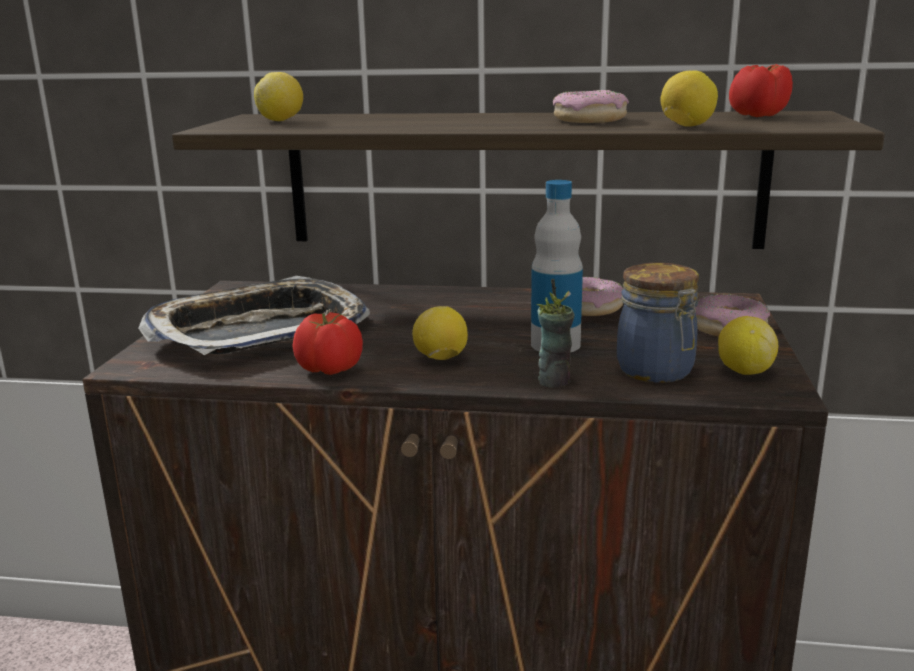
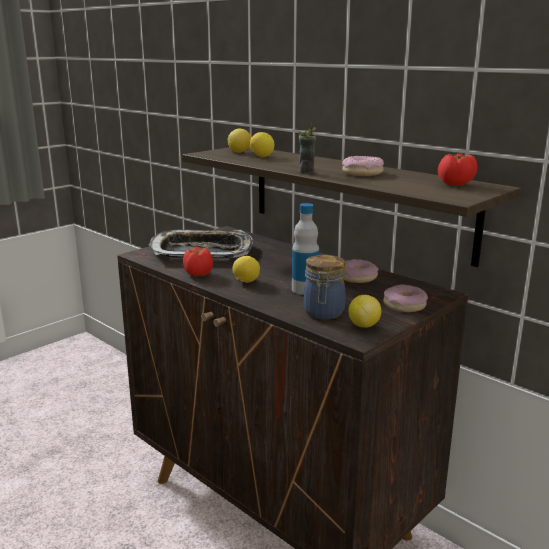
camera: 35 degrees right, 0 degrees up
cup [536,279,574,388] -> cup moved to [298,122,316,174]
lemon [660,71,718,127] -> lemon moved to [250,132,274,157]

